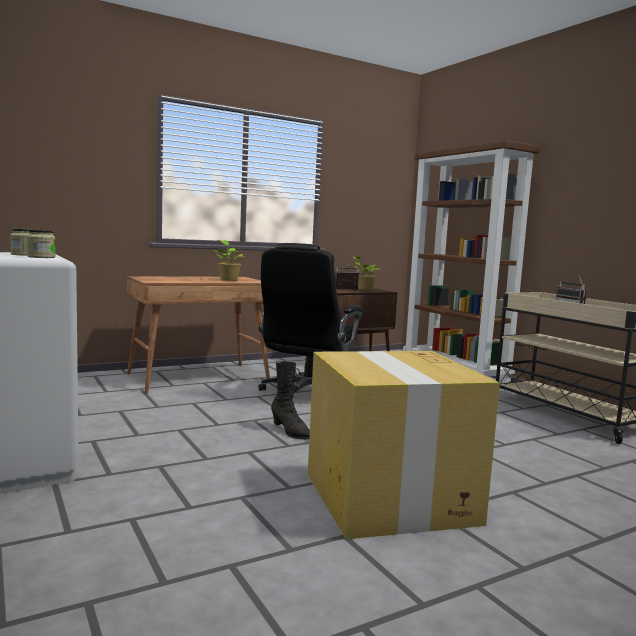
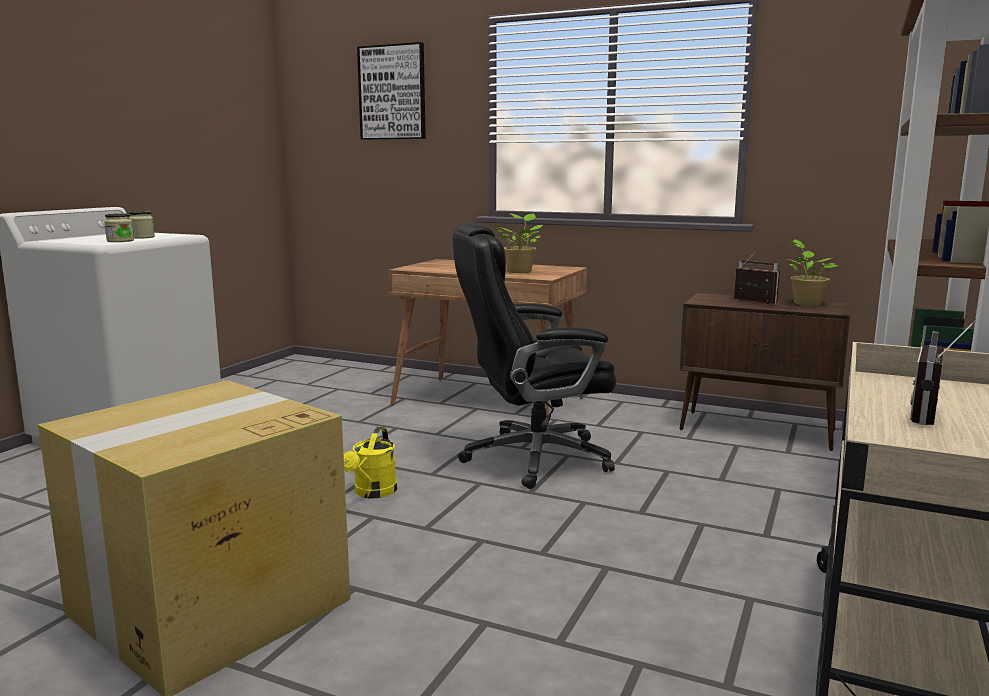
camera: 55 degrees right, 5 degrees up
black boot [271,361,310,440] -> yellow watering can [344,426,397,499]
none -> picture [357,42,426,140]

